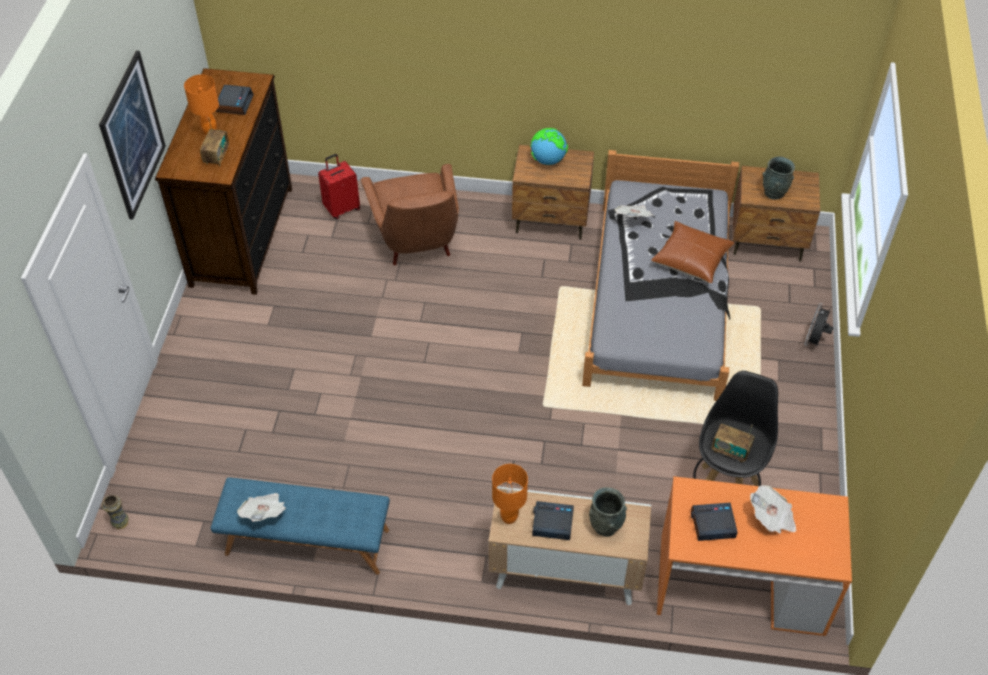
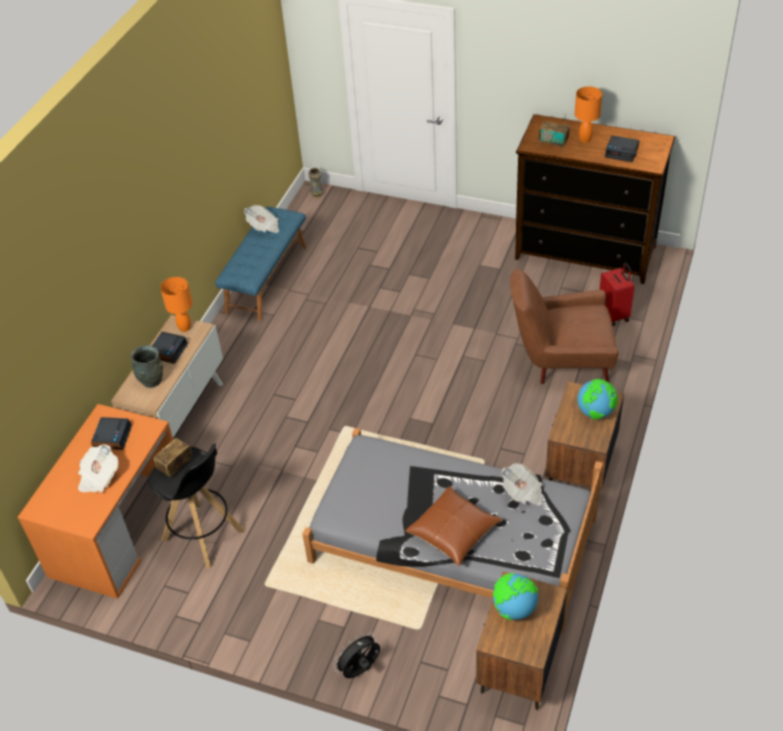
camera: 105 degrees right, 5 degrees down
picture [99,51,166,219] -> none
grey vase [762,157,795,200] -> globe [493,573,538,620]
black fan [804,303,833,347] -> black fan turned 75 degrees counterclockwise [333,633,380,678]

